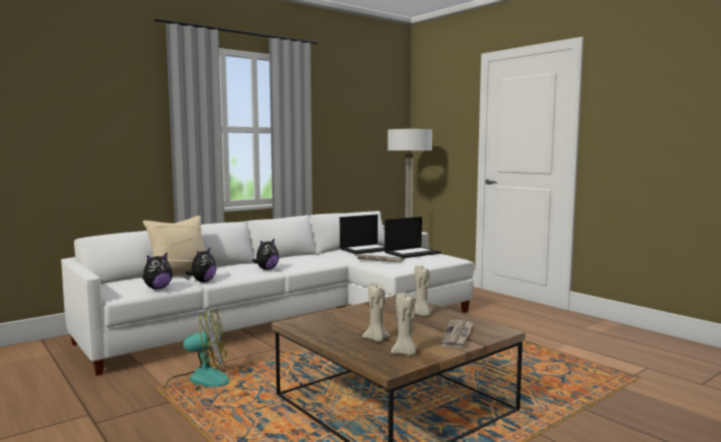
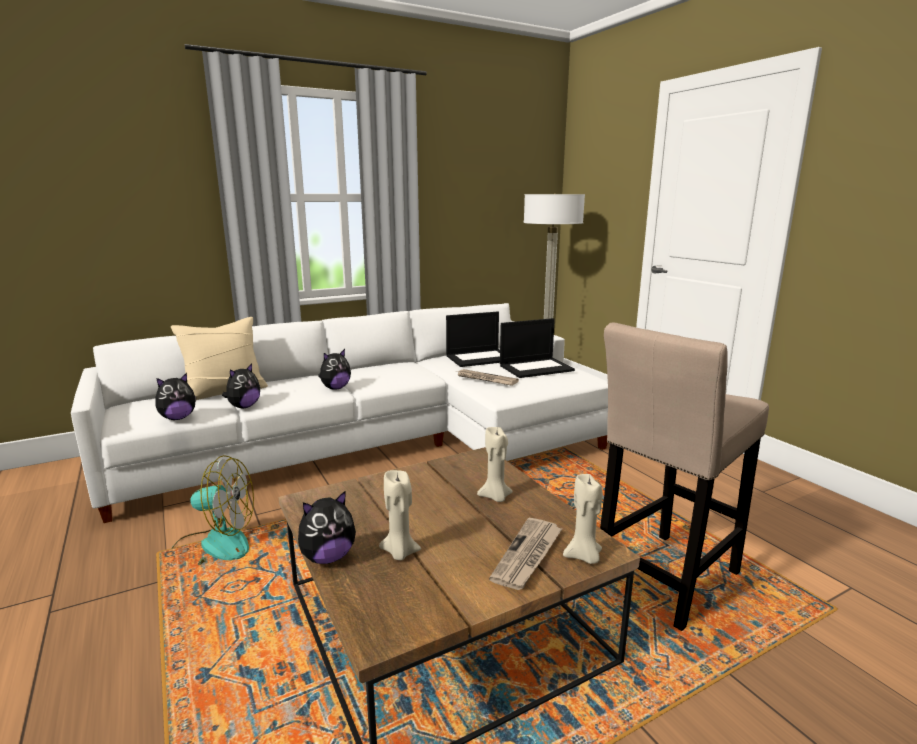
camera: 10 degrees right, 10 degrees up
beige candle [391,293,417,355] -> beige candle moved to [563,474,603,564]
none -> plush toy [298,491,356,564]
none -> beige stool [600,323,769,631]

